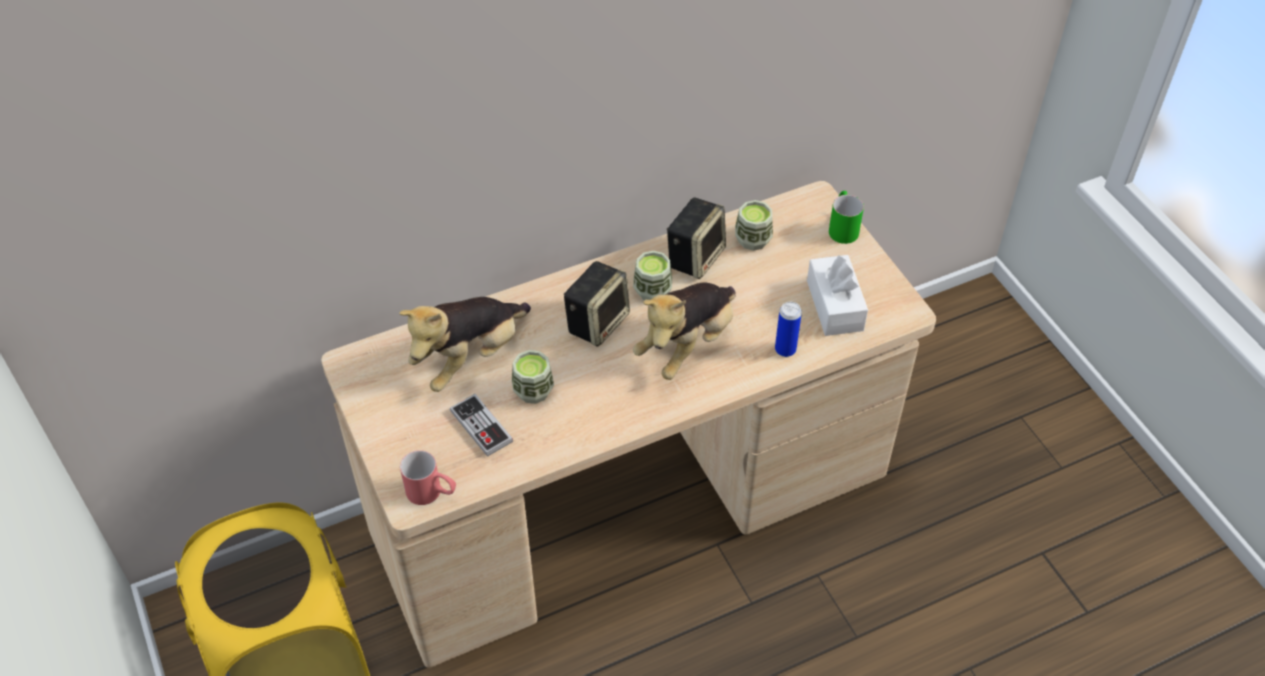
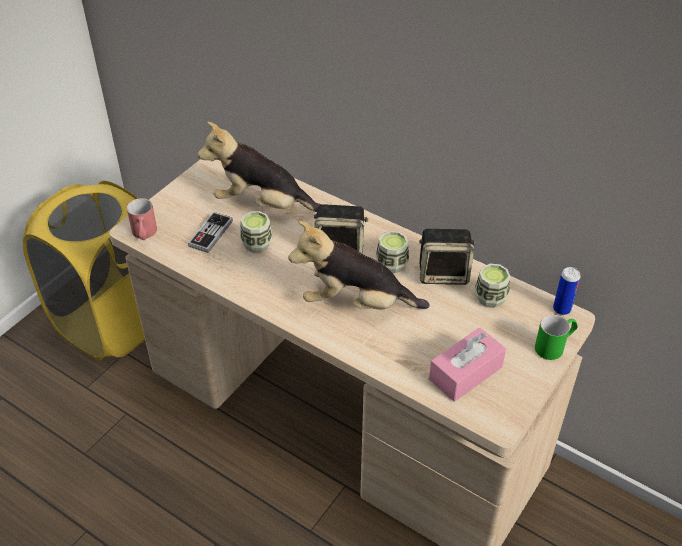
camera: 60 degrees right, 5 degrees down
can [775,302,802,357] -> can moved to [553,267,580,315]
white tissue box [807,254,868,336] -> pink tissue box [429,328,506,402]

